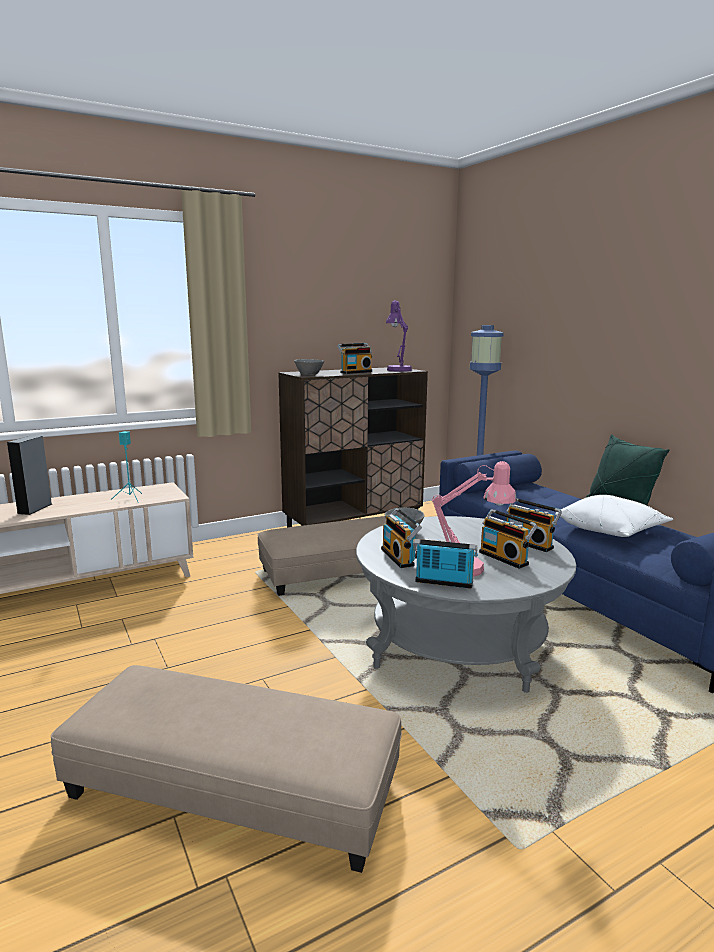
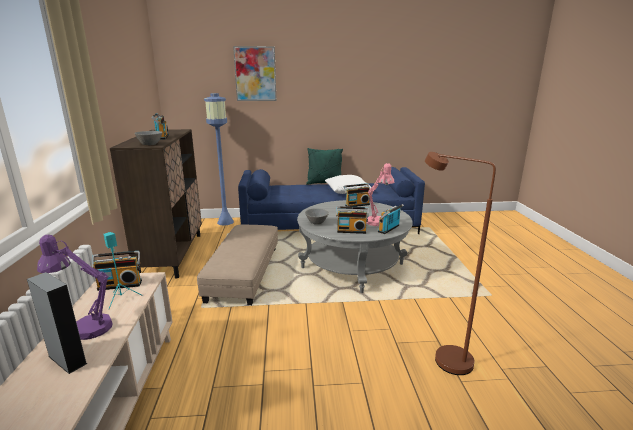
camera: 65 degrees left, 5 degrees up
beige ottoman [51,665,402,873] -> brown floor lamp [425,152,496,375]
purple table lamp [386,300,412,372] -> purple table lamp moved to [37,235,113,340]
radio [479,509,538,569] -> radio moved to [91,251,142,291]
none -> picture [233,46,277,101]

